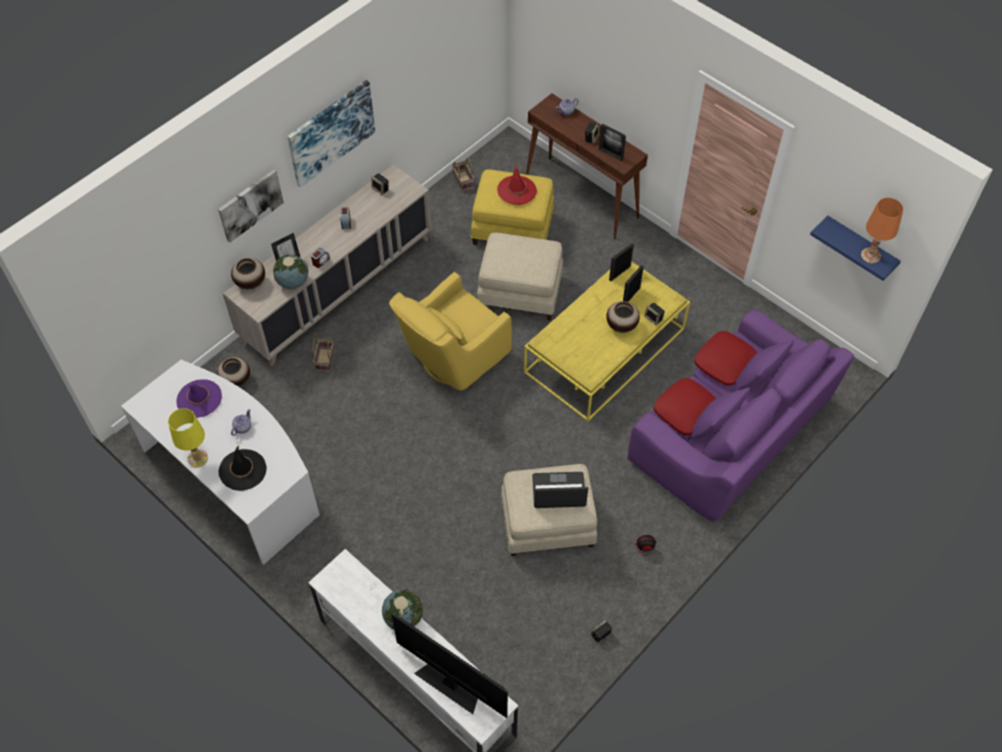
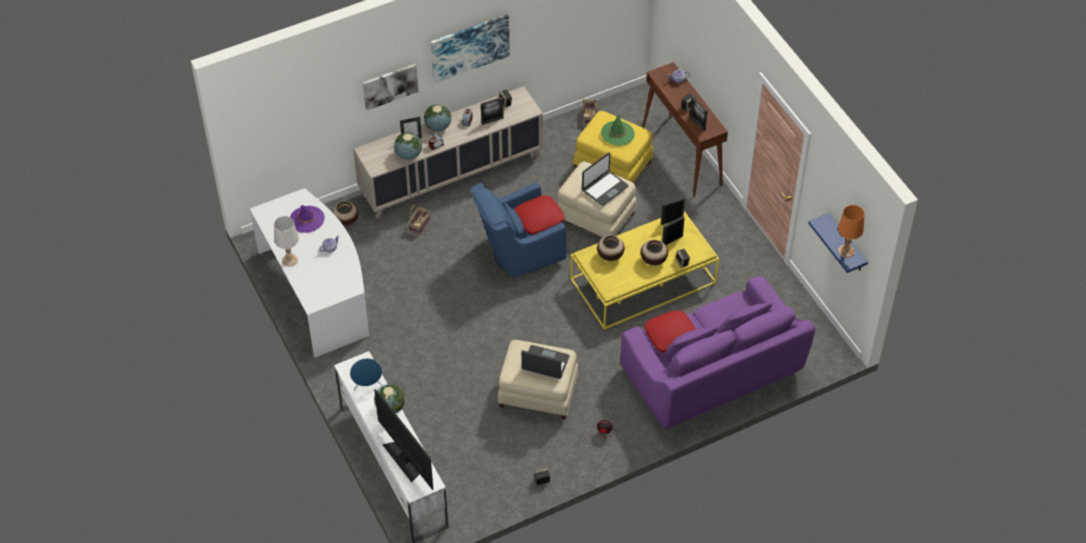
camera: 20 degrees right, 5 degrees down
yellow table lamp [168,408,208,468] -> white table lamp [274,216,299,267]
black hat [219,445,267,491] -> none
vase [231,258,265,289] -> vase moved to [597,235,625,261]
yellow armchair [389,272,512,391] -> blue armchair [471,182,567,277]
red hat [497,165,537,205] -> green hat [601,113,635,146]
red pillow [695,331,757,385] -> red pillow moved to [514,195,564,234]
none -> blue speaker [350,358,383,391]
none -> globe [424,104,451,132]
none -> picture frame [481,97,504,125]
none -> laptop [582,153,629,206]

